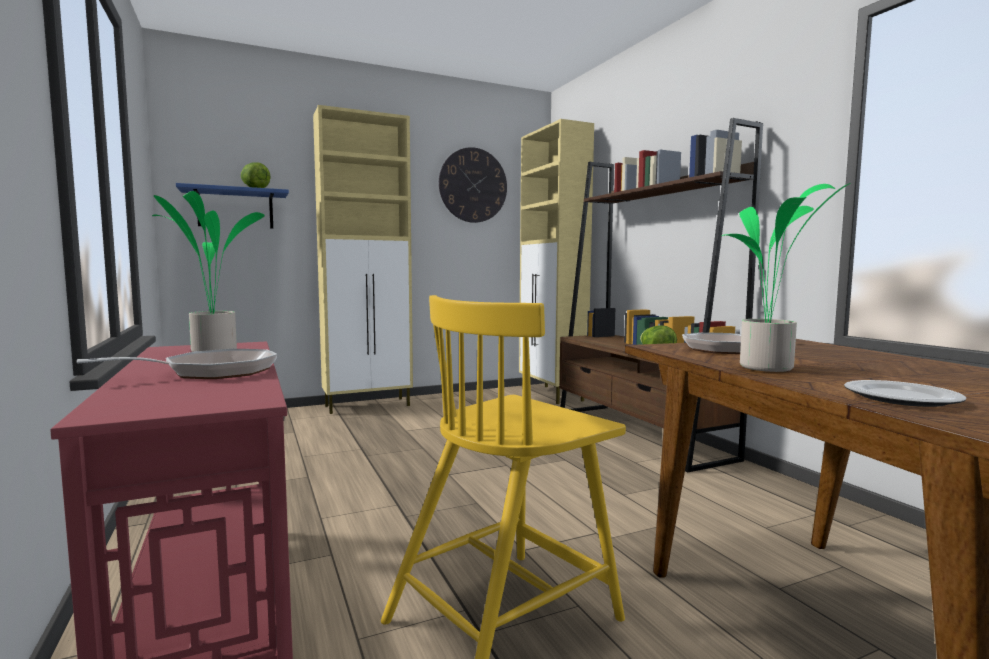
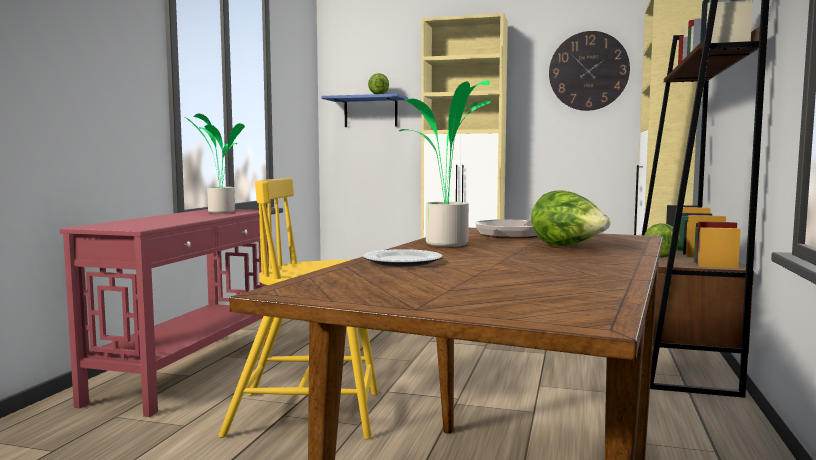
camera: 40 degrees right, 0 degrees up
frying pan [77,349,277,379] -> none
none -> lettuce [531,190,611,246]

